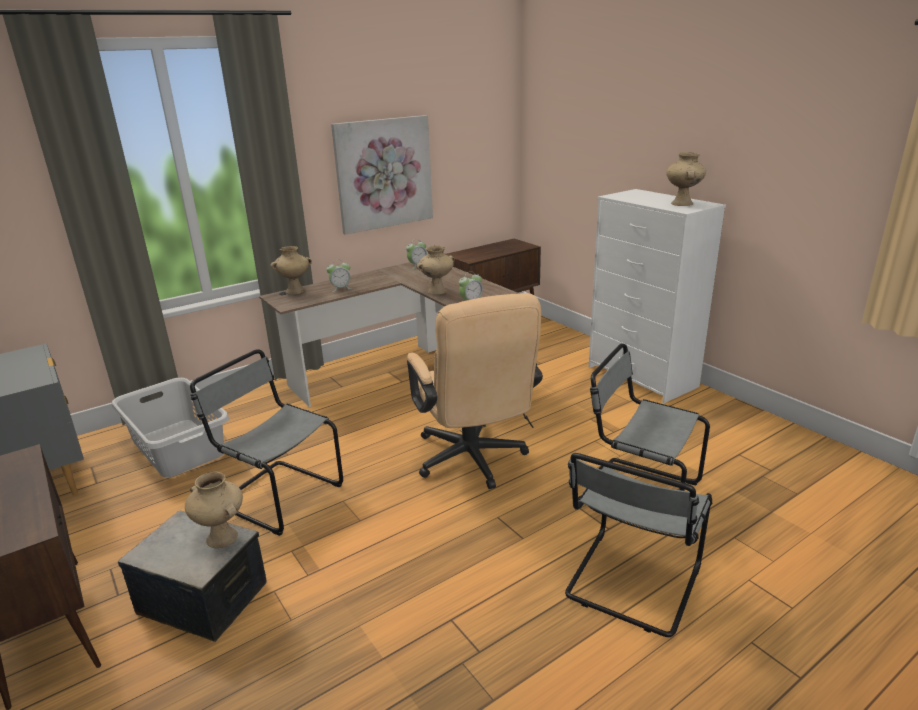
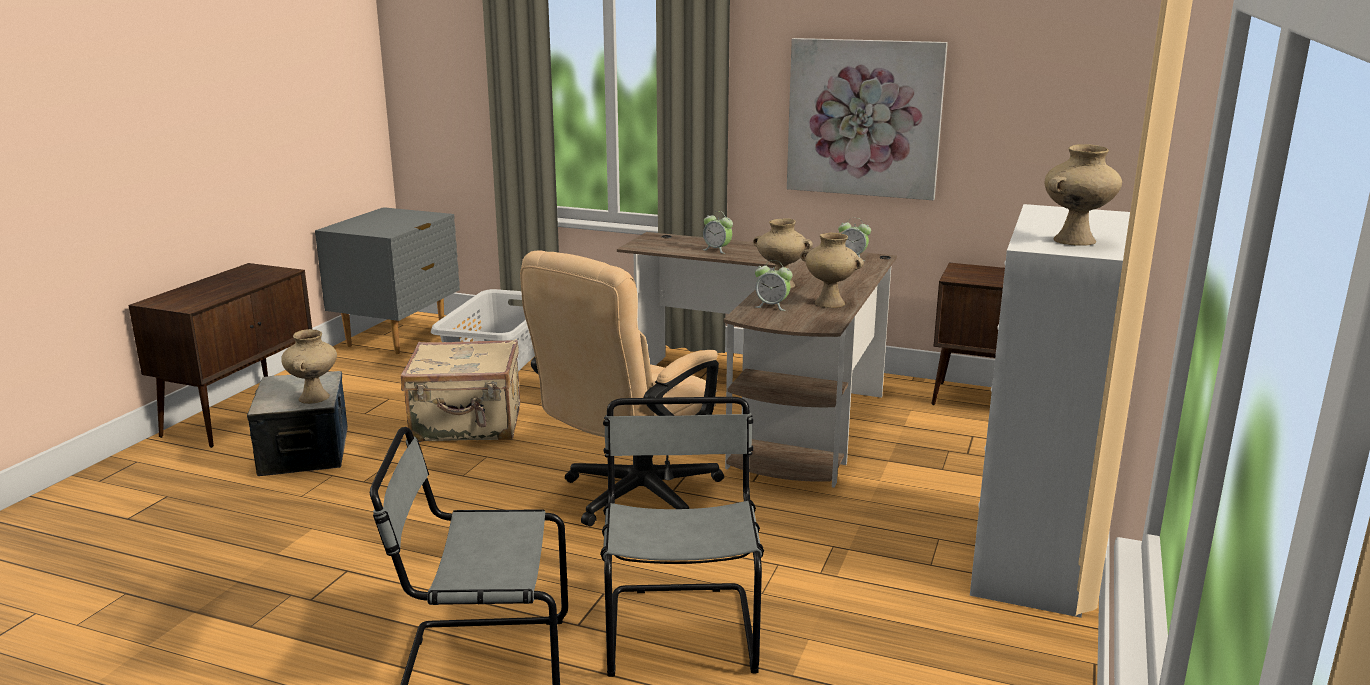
camera: 55 degrees right, 5 degrees down
grey chair [190,350,343,536] -> beige suitcase [401,339,520,442]
beige vase [270,246,312,295] -> beige vase moved to [800,233,864,308]

